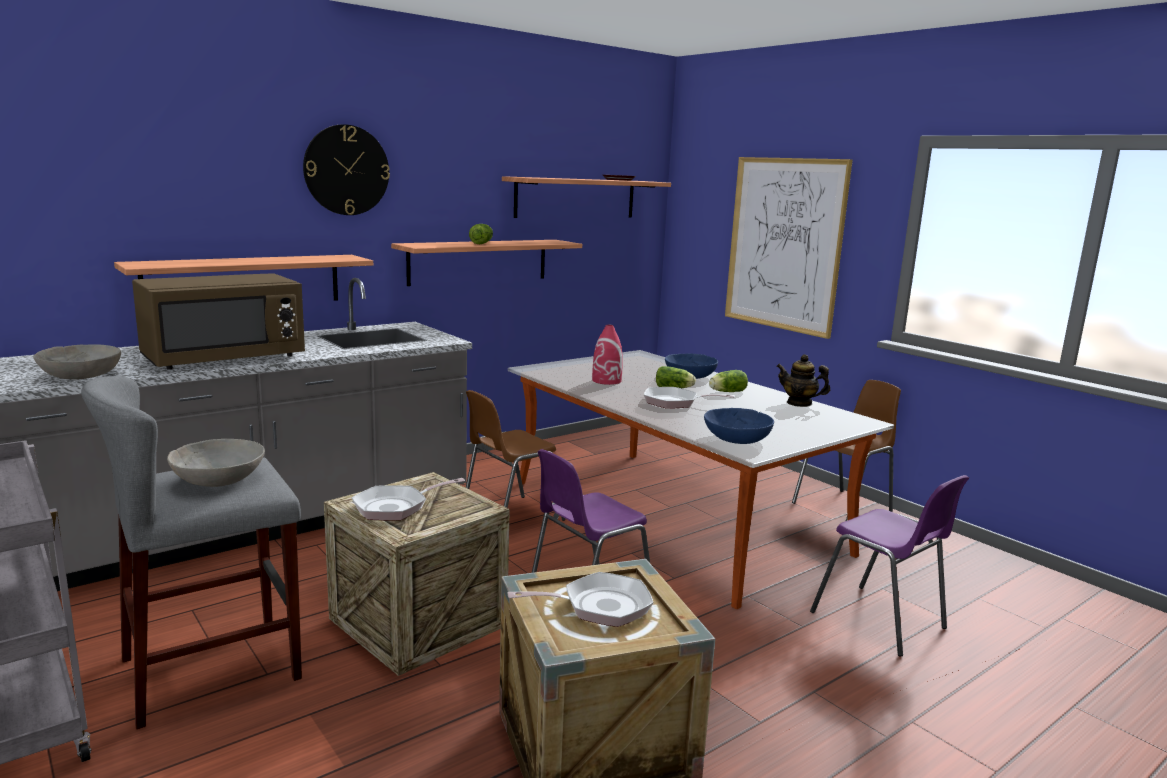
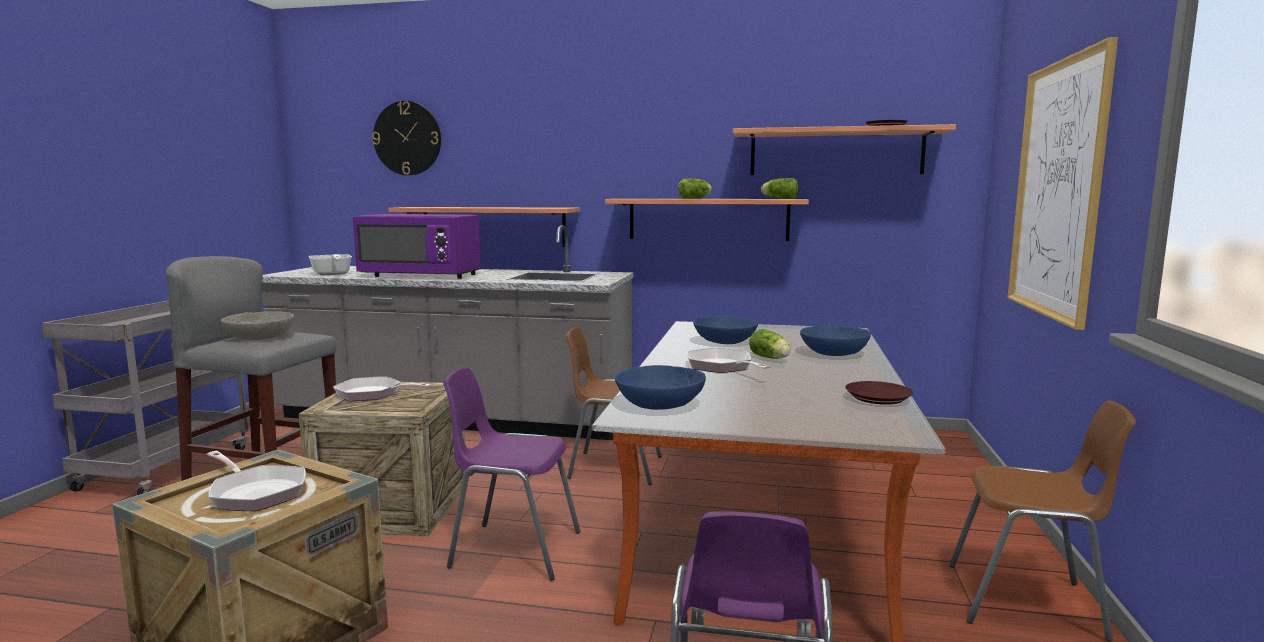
camera: 50 degrees right, 5 degrees down
grey bowl [33,344,121,380] -> frying pan [308,254,352,275]
brown microwave [132,273,305,370] -> purple microwave [353,214,481,279]
wall clock [303,124,390,215] -> wall clock moved to [372,101,441,175]
red vase [592,325,623,385] -> blue bowl [693,316,758,344]
lettuce [709,370,748,392] -> lettuce moved to [761,178,799,199]
teapot [777,354,830,407] -> brown plate [845,381,913,405]

